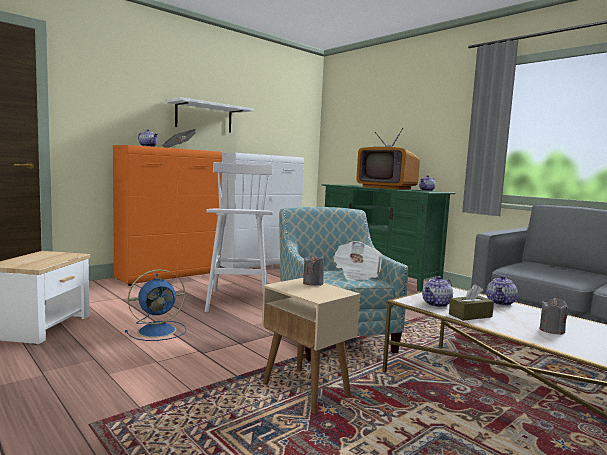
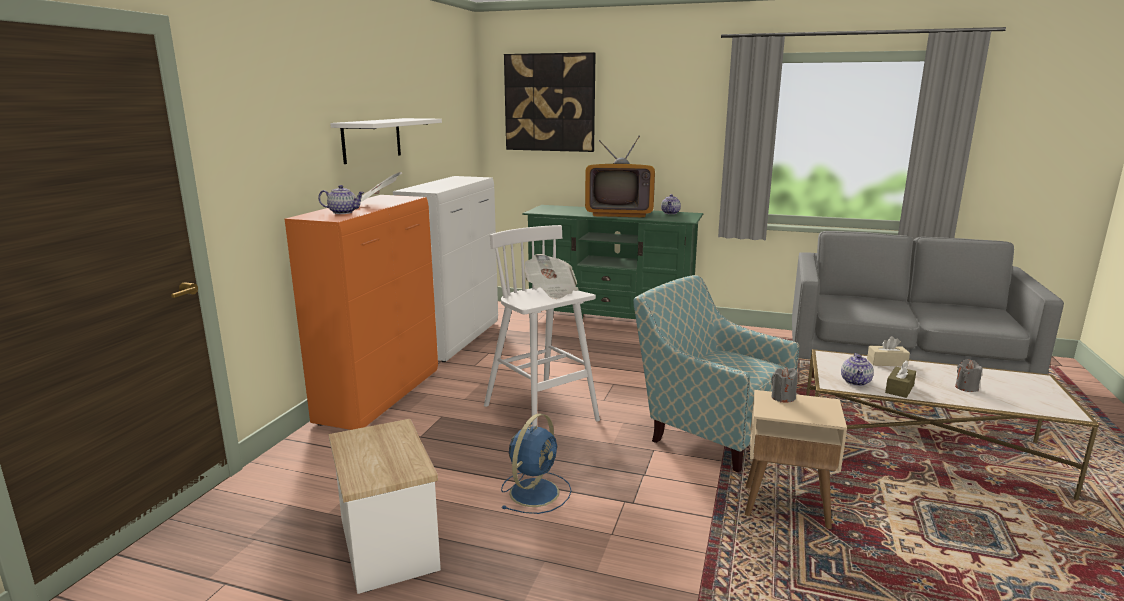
camera: 30 degrees left, 10 degrees up
newspaper [333,241,383,281] -> newspaper moved to [524,254,579,299]
teapot [486,275,518,306] -> beige tissue box [867,336,910,366]
none -> picture [504,52,596,152]

